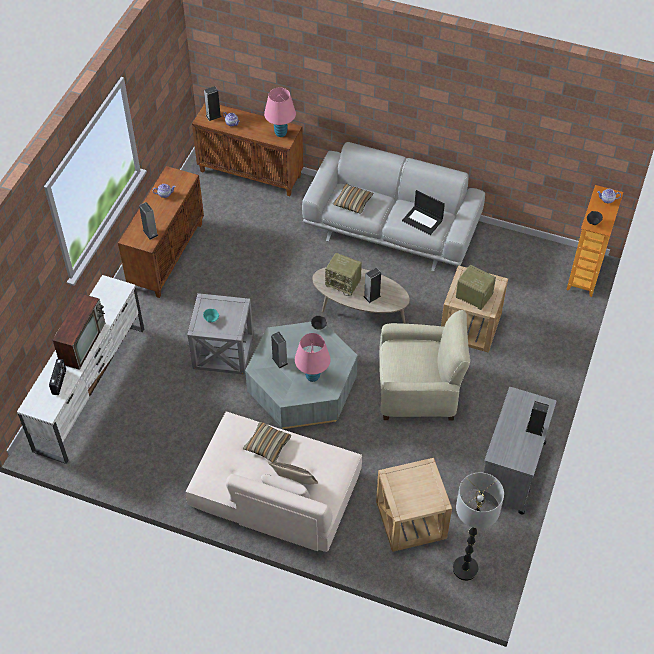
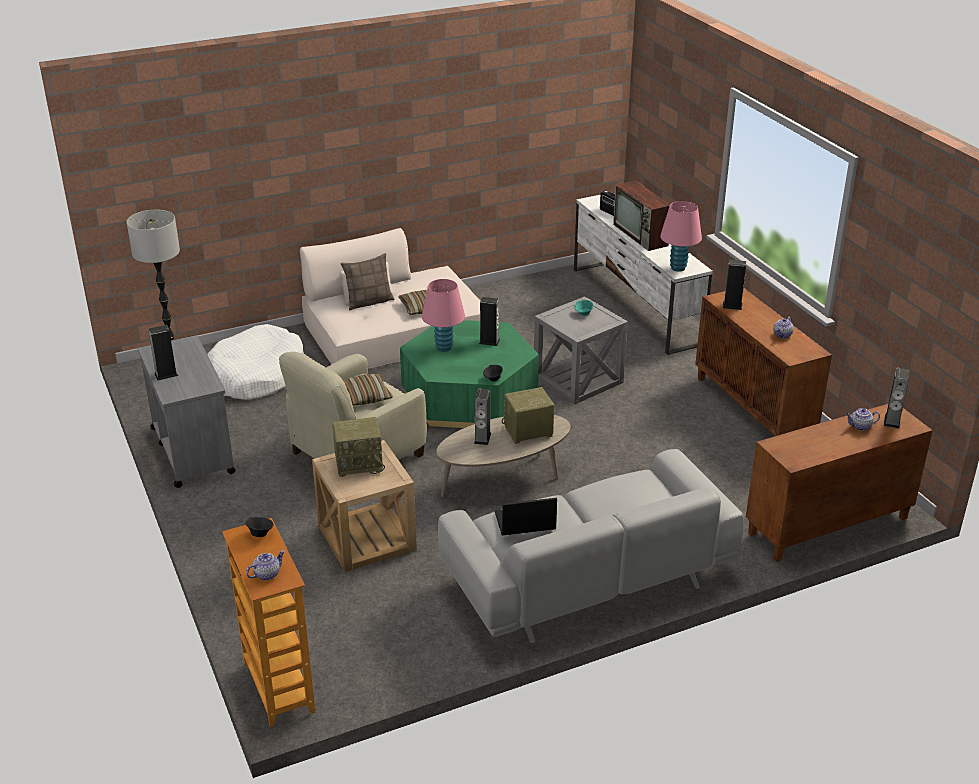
camera: 135 degrees right, 20 degrees down
grey coffee table [245,322,358,429] -> green coffee table [400,320,539,428]
pink table lamp [264,88,296,137] -> pink table lamp moved to [660,201,702,272]
pillow [333,184,373,214] -> pillow moved to [342,374,393,406]
beige side table [376,458,452,552] -> white dog bed [208,324,304,400]

